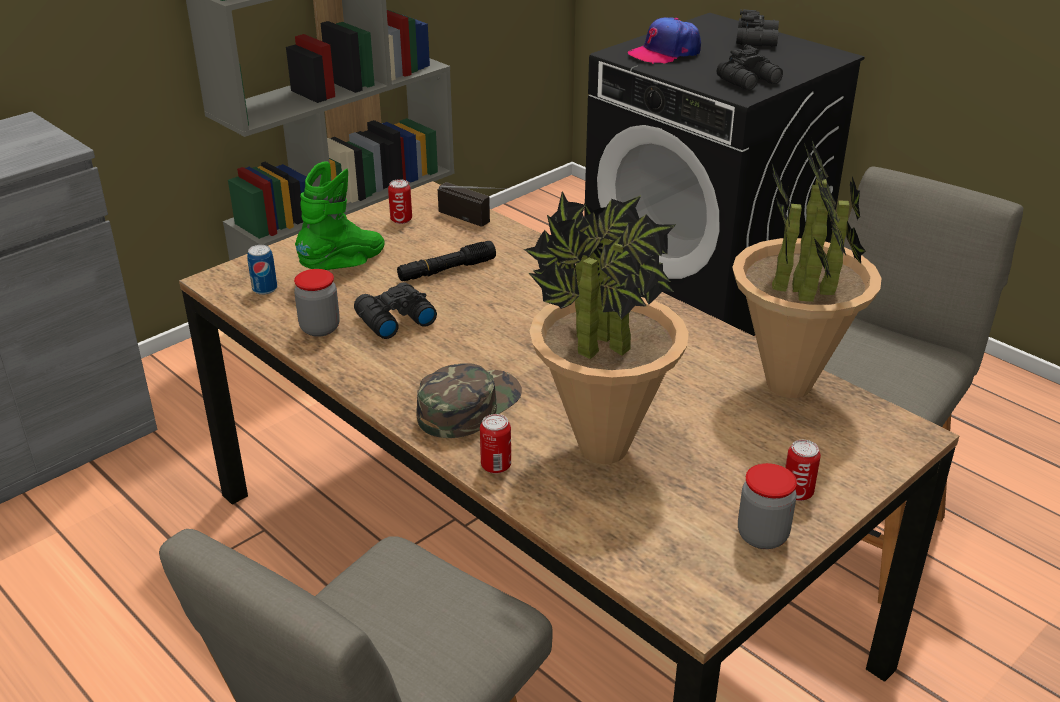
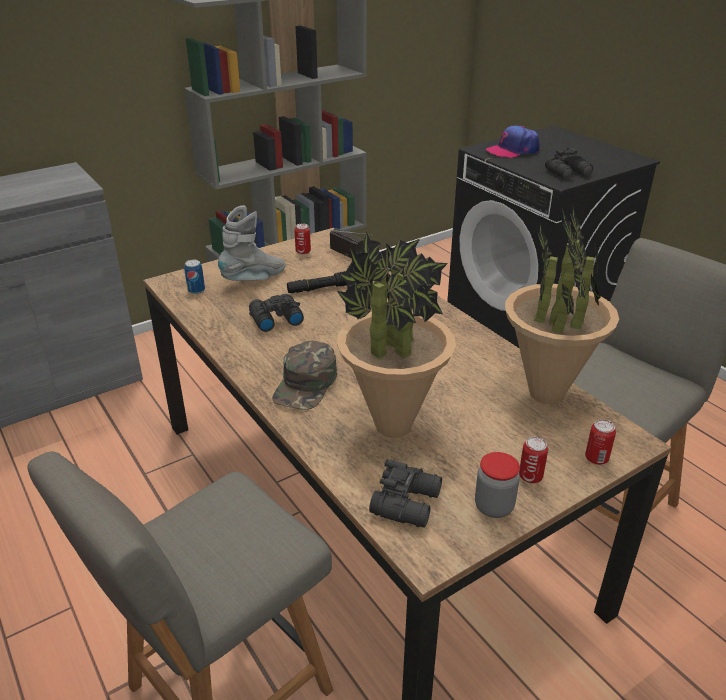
camera: 10 degrees right, 0 degrees up
jar [294,269,340,337] -> none
green boot [295,161,385,270] -> grey boot [218,206,286,281]
green cap [416,363,522,438] -> green cap turned 150 degrees clockwise [272,341,337,410]
can [480,414,511,474] -> can moved to [585,419,616,465]
black binoculars [736,9,779,47] -> black binoculars moved to [369,459,442,528]

